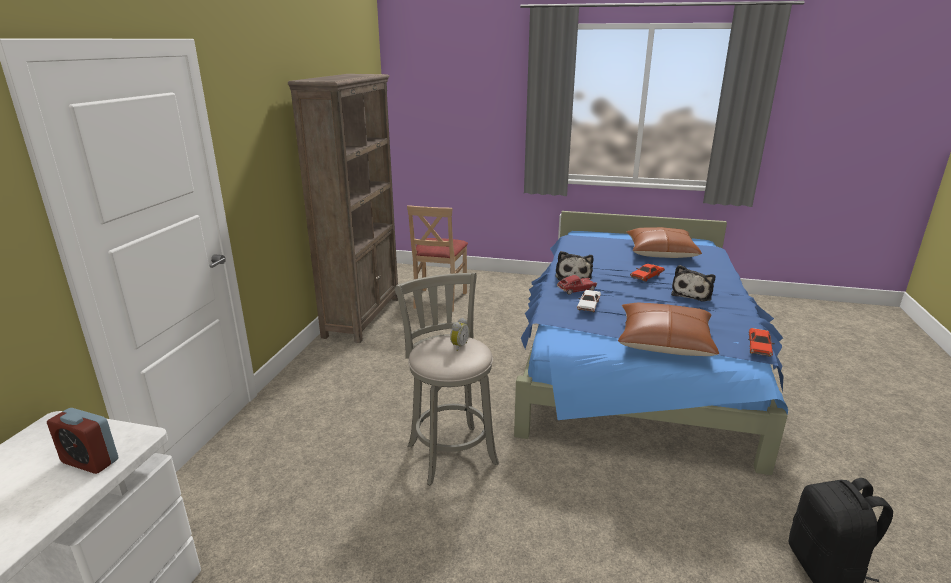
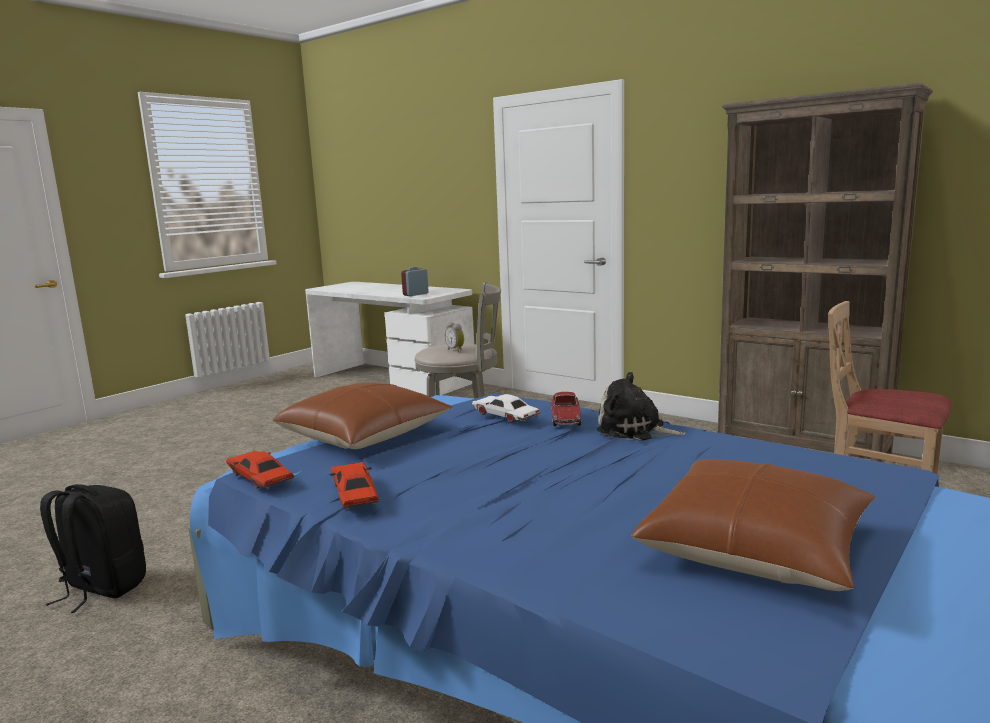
camera: 115 degrees right, 10 degrees down
red toy car [630,264,665,282] -> red toy car moved to [330,462,379,511]
plush toy [671,265,715,302] -> none

